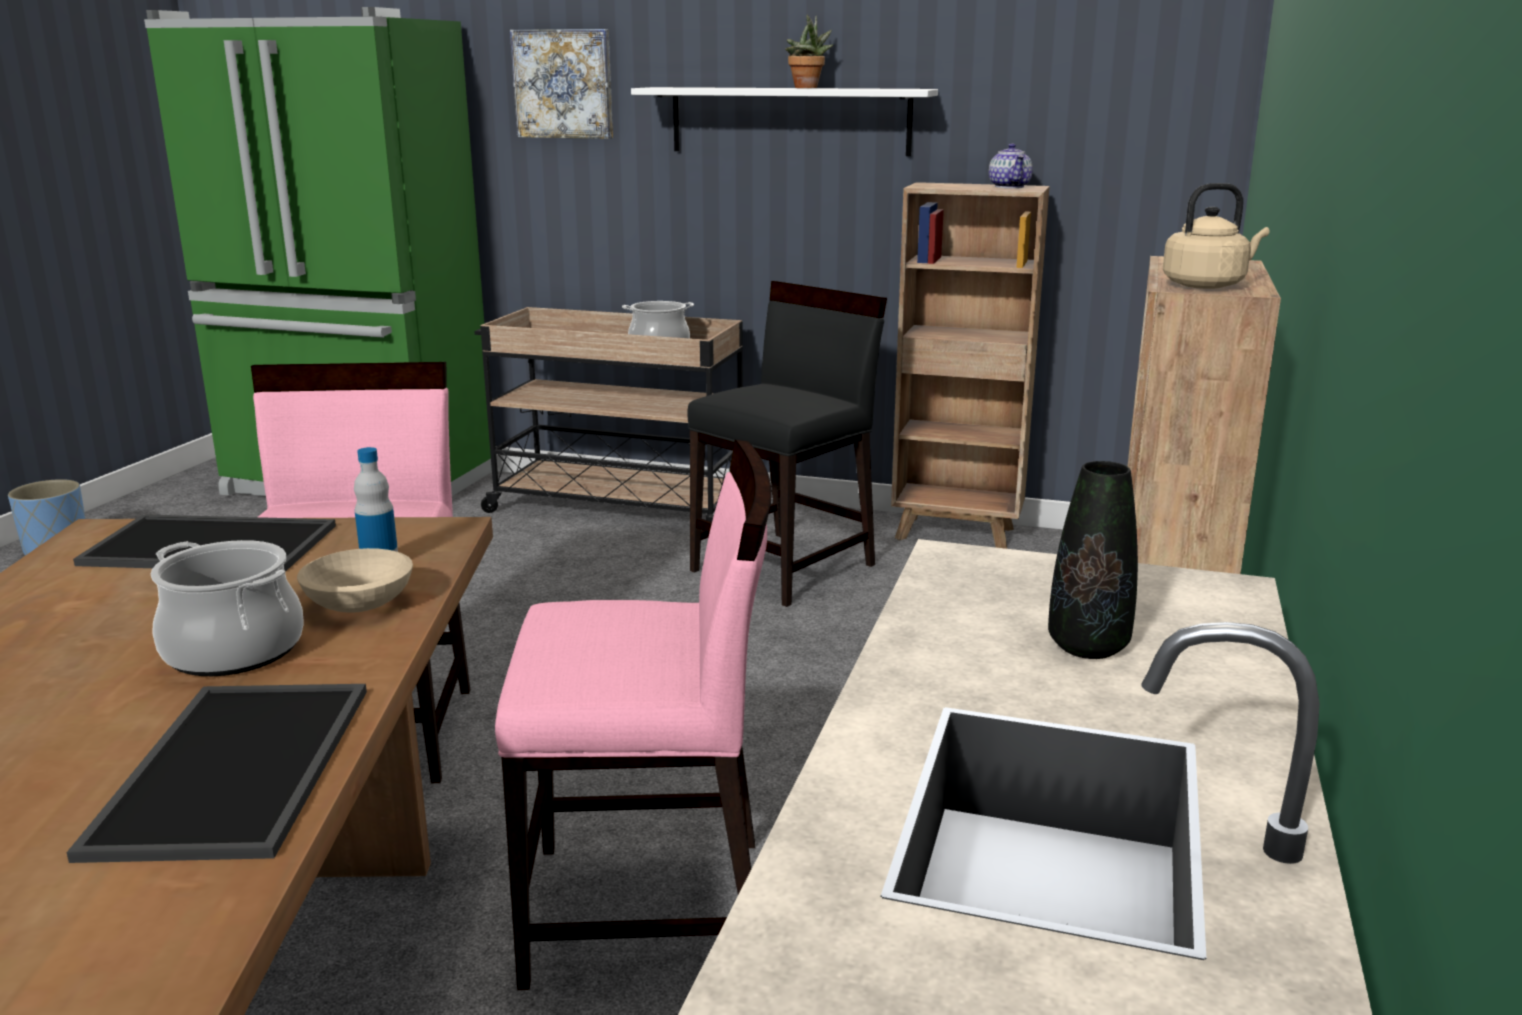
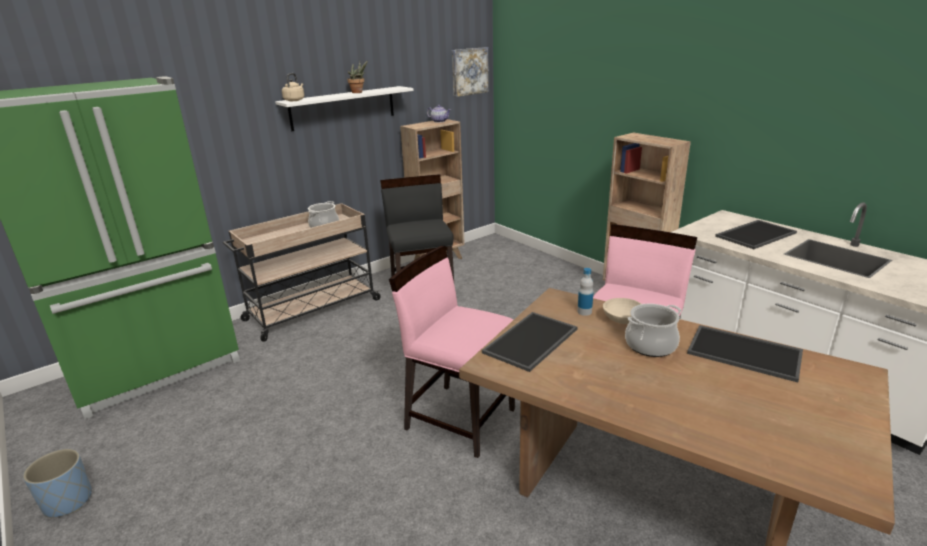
camera: 55 degrees left, 5 degrees up
picture [510,29,613,139] -> picture moved to [452,47,489,97]
black vase [1048,461,1138,659] -> tray [715,220,797,249]
beige kettle [1163,183,1270,289] -> beige kettle moved to [282,73,304,101]

